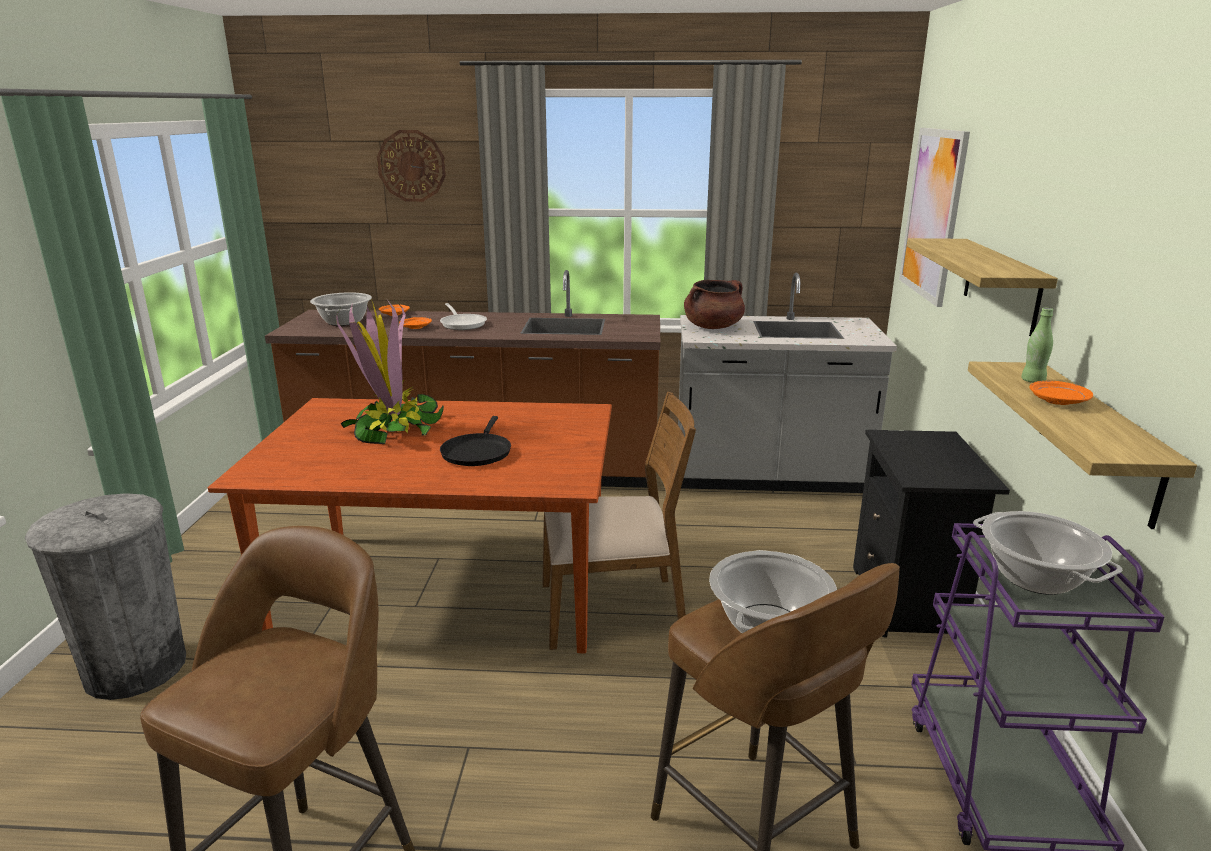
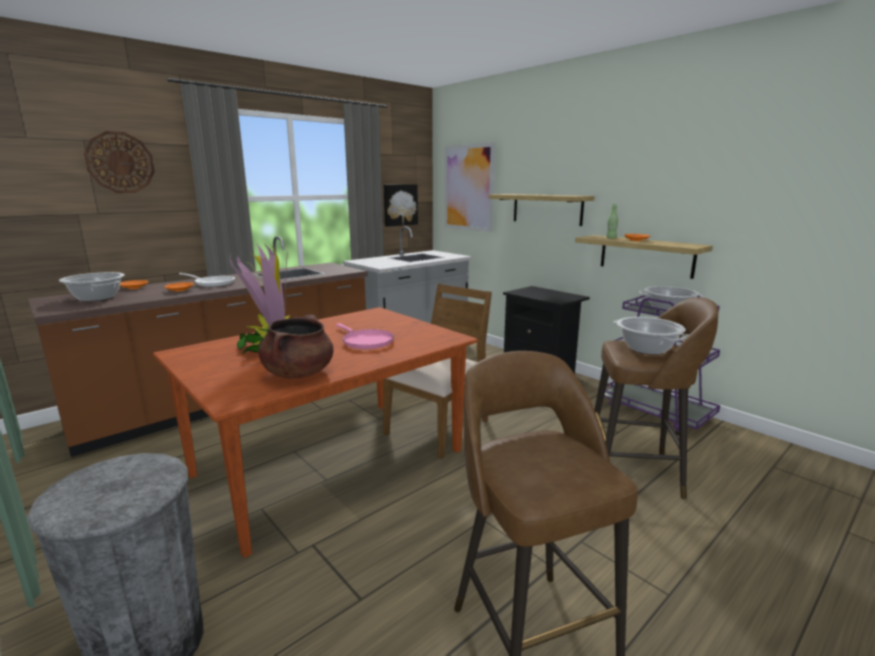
camera: 45 degrees left, 5 degrees down
black frying pan [440,416,511,466] -> pink frying pan [336,323,394,349]
brown cooking pot [684,280,745,329] -> brown cooking pot moved to [258,315,334,379]
none -> picture [384,184,418,227]

